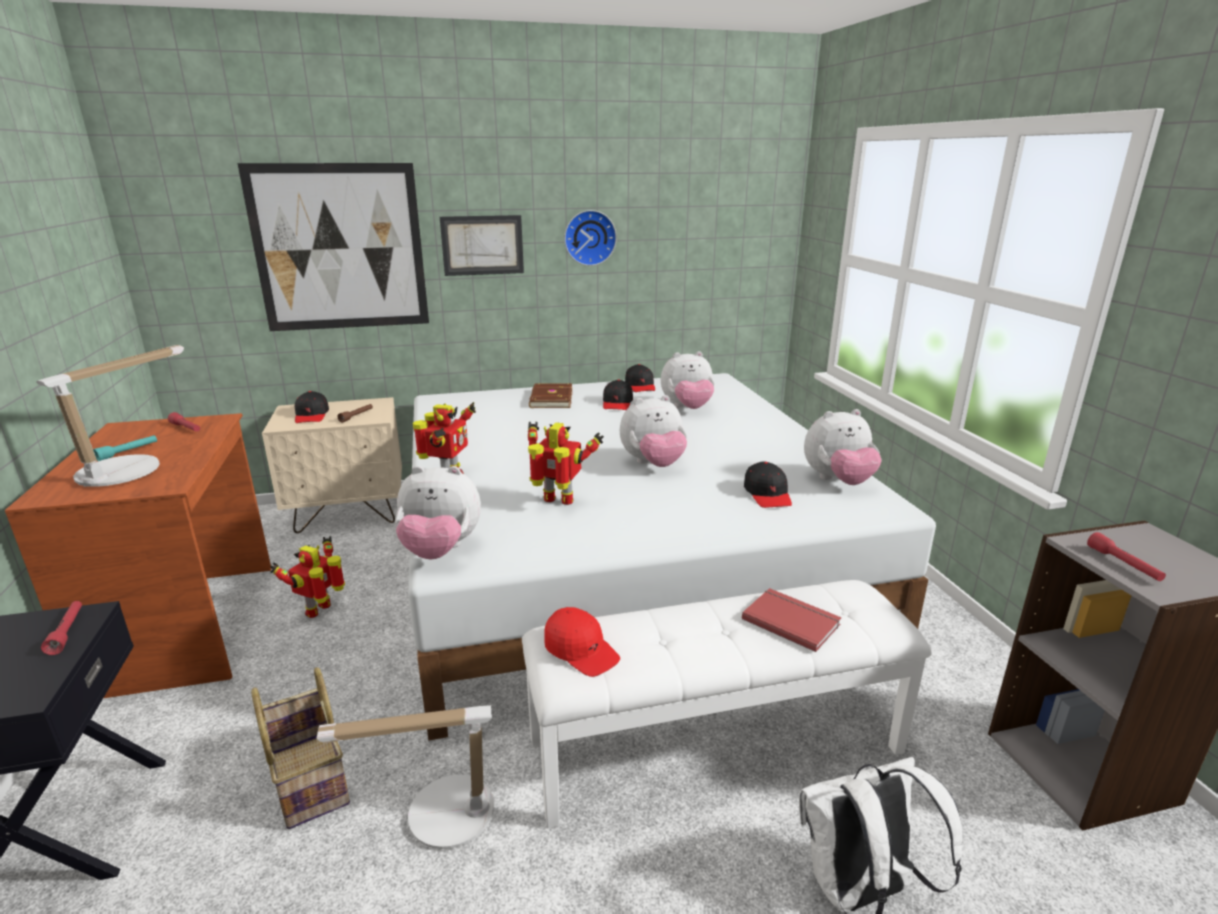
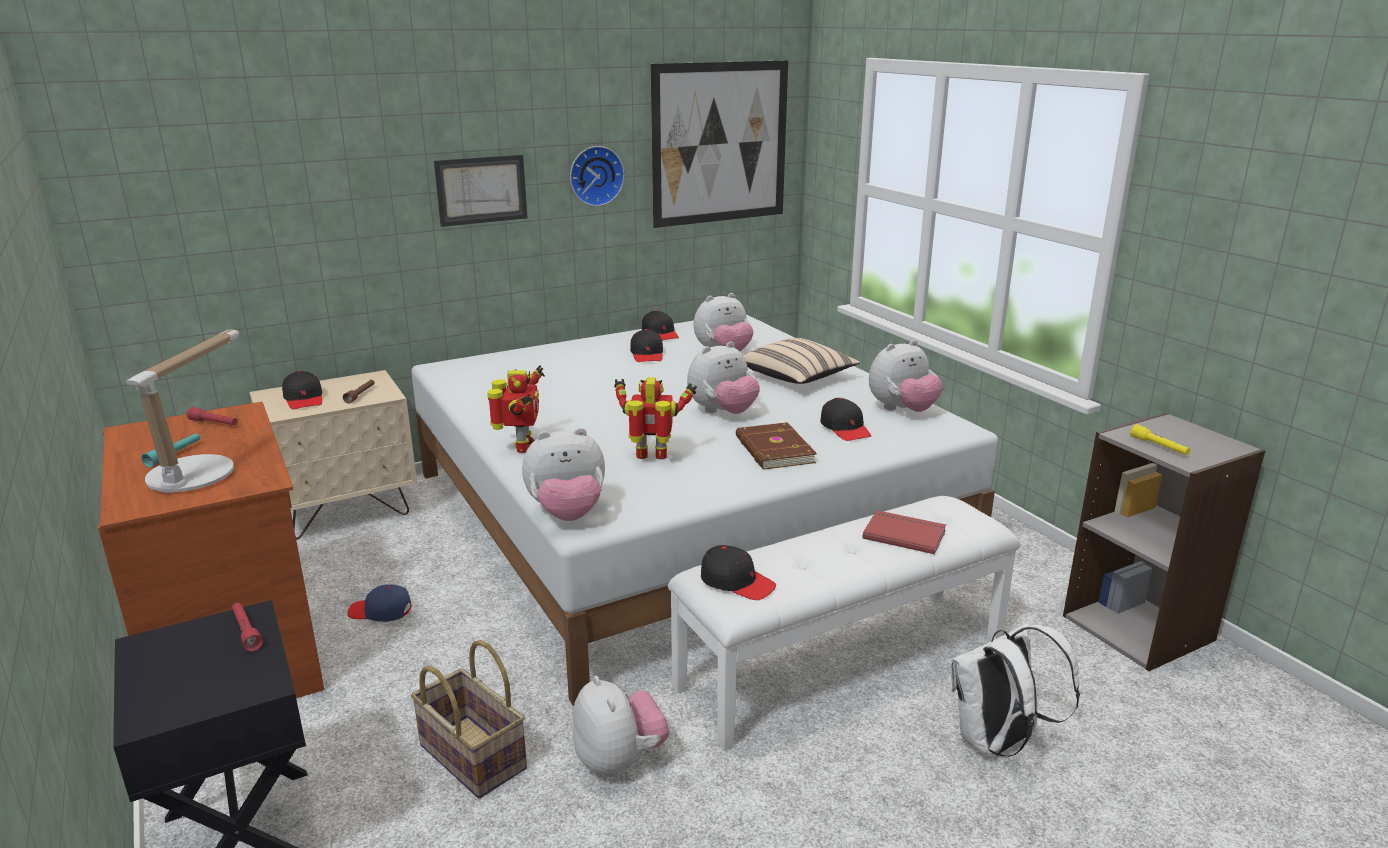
camera: 15 degrees left, 0 degrees up
picture [238,163,429,331] -> picture moved to [651,60,788,228]
toy robot [270,536,345,618] -> blue cap [348,584,412,622]
table lamp [317,705,494,849] -> plush toy [573,676,669,777]
brown book [529,383,572,408] -> brown book moved to [736,422,817,470]
red cap [544,607,620,677] -> black cap [701,545,776,600]
red flashlight [1087,532,1166,581] -> yellow flashlight [1130,424,1190,455]
none -> beige pillow [744,338,860,384]

